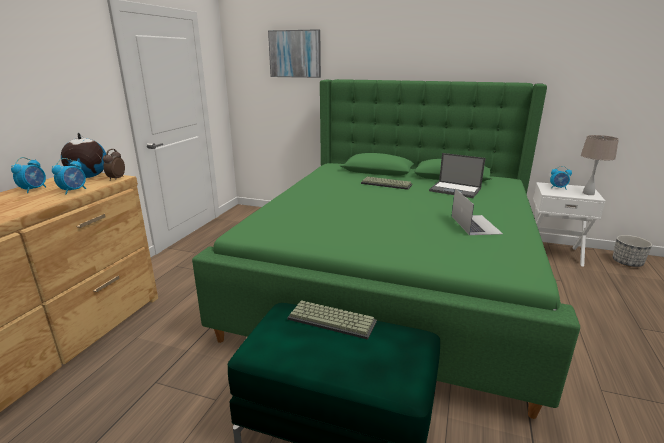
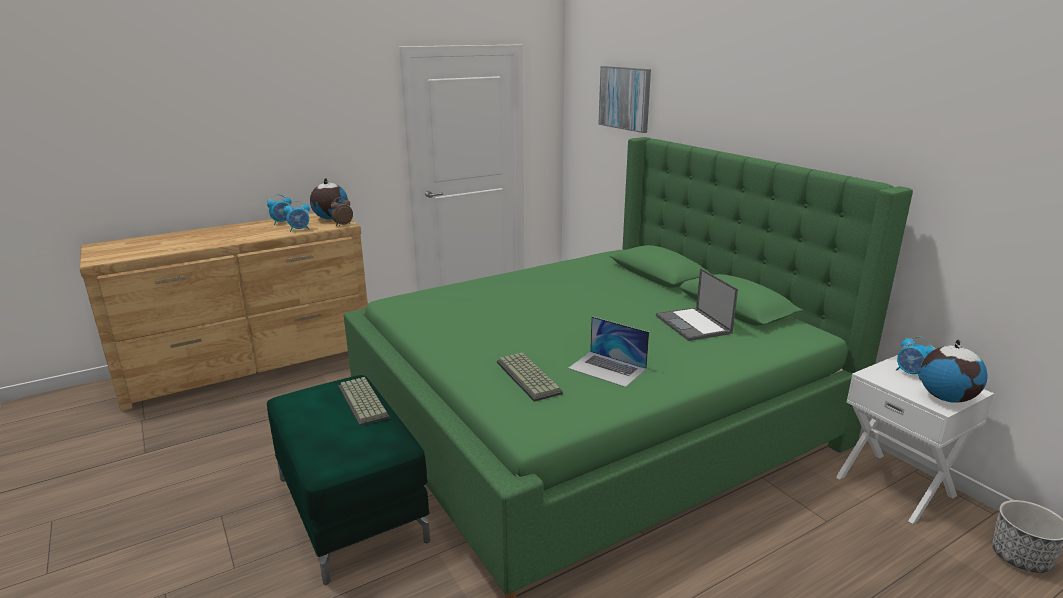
camera: 40 degrees right, 0 degrees up
keyboard [361,177,413,190] -> keyboard moved to [497,353,563,402]
laptop [452,189,503,235] -> laptop turned 90 degrees clockwise [568,317,649,387]
beige table lamp [581,135,619,195] -> globe [920,340,988,403]

